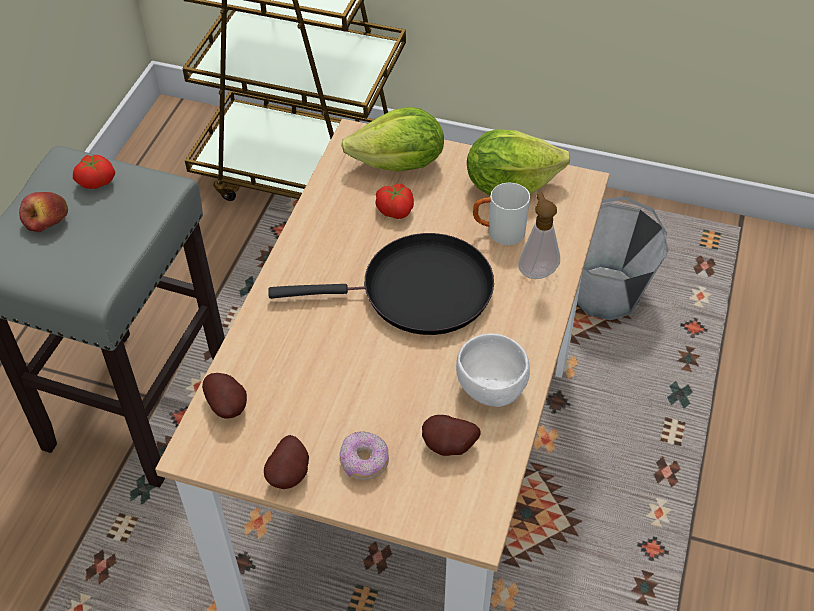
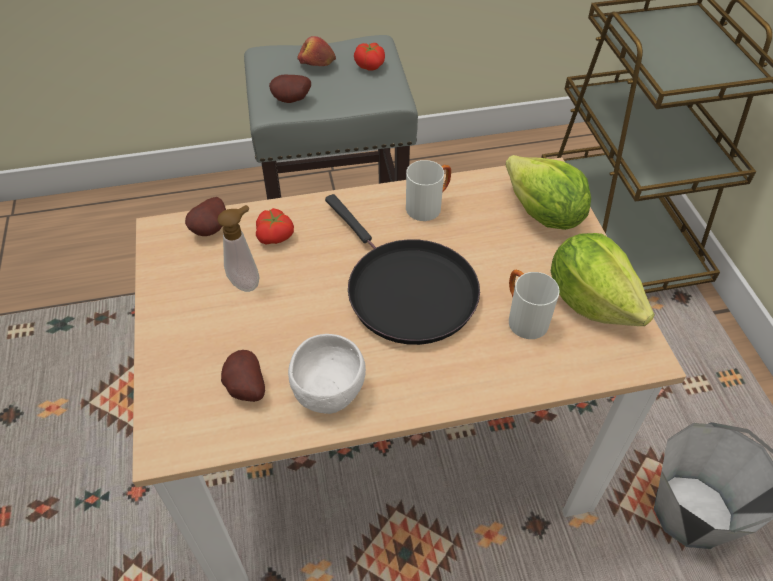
camera: 60 degrees right, 0 degrees up
potato [264,435,309,489] -> potato moved to [269,75,311,103]
donut [339,431,389,480] -> none
tomato [375,184,414,219] -> tomato moved to [256,208,294,245]
soap dispenser [518,193,560,279] -> soap dispenser moved to [217,205,260,292]
none -> white mug [406,160,451,221]

